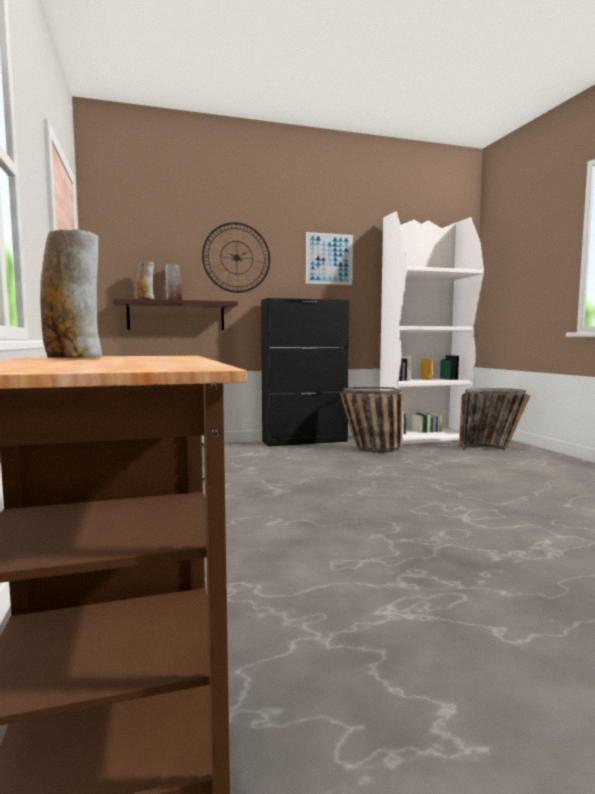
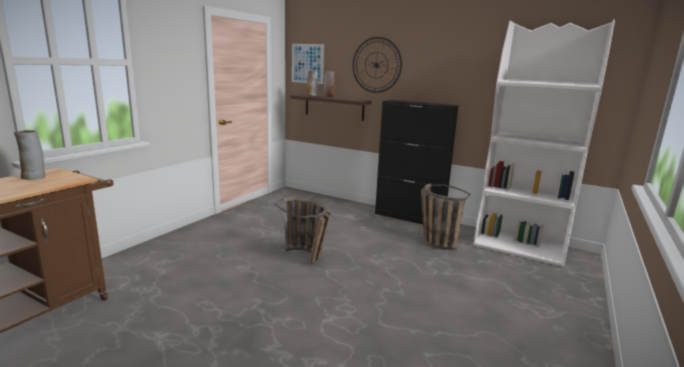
camera: 45 degrees right, 10 degrees up
picture [306,232,353,285] -> picture moved to [292,44,324,84]
basket [459,388,530,451] -> basket moved to [275,197,330,265]

